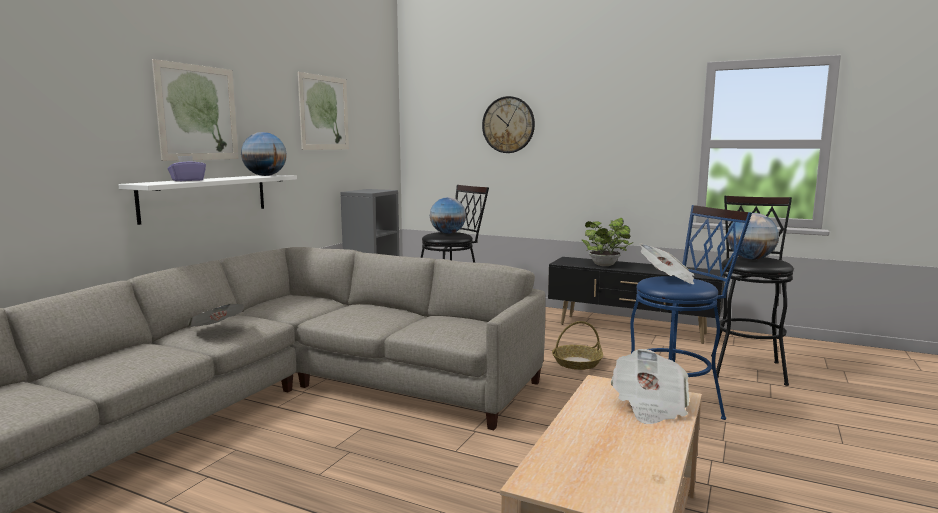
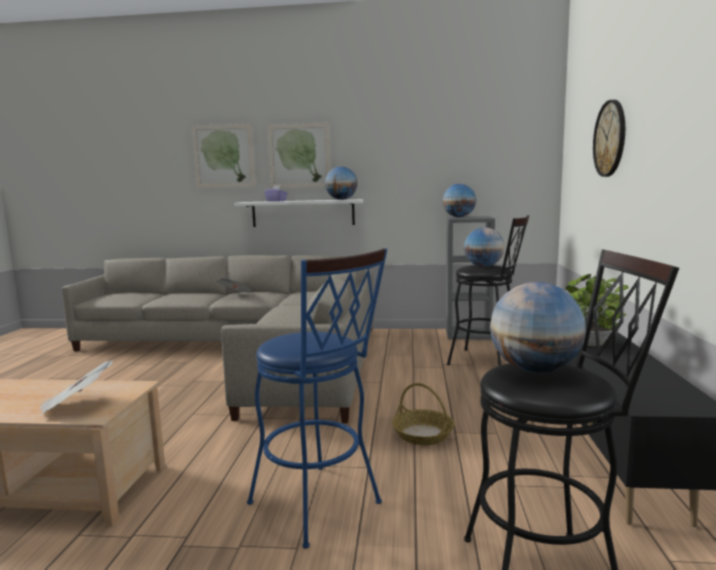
camera: 70 degrees right, 0 degrees up
picture [298,72,349,150] -> picture moved to [192,123,256,189]
newspaper [640,244,694,284] -> none
none -> globe [442,183,476,217]

